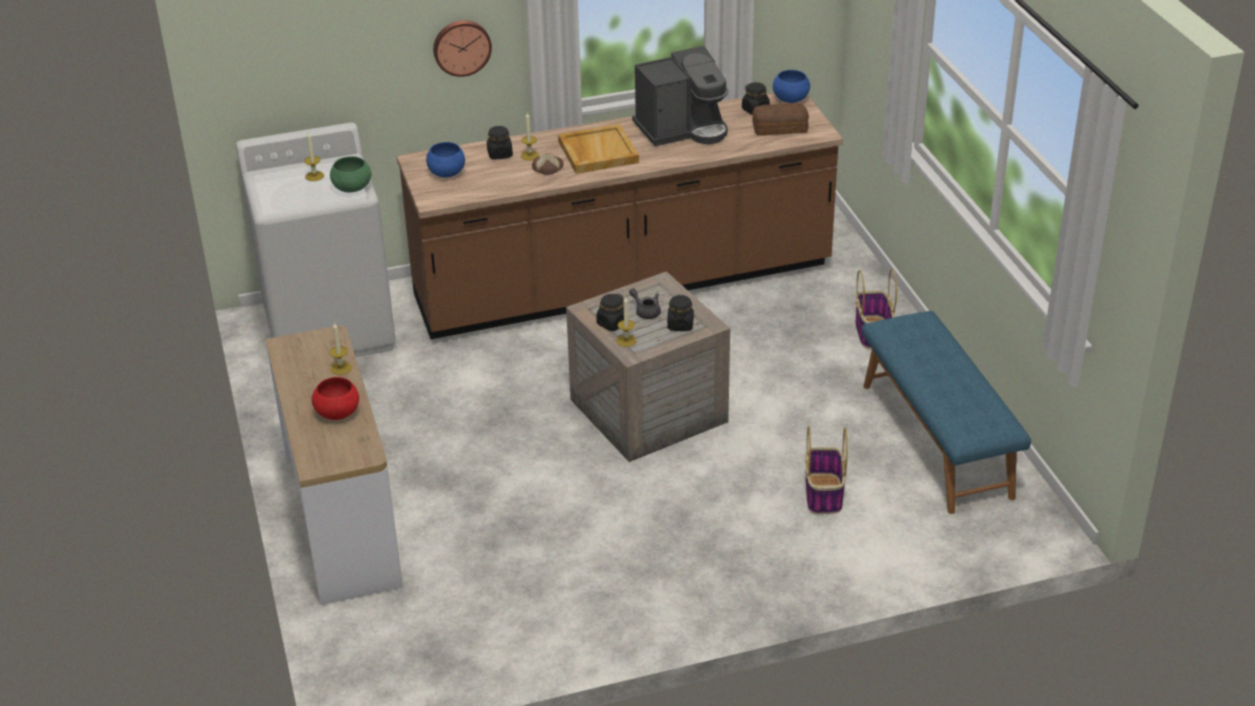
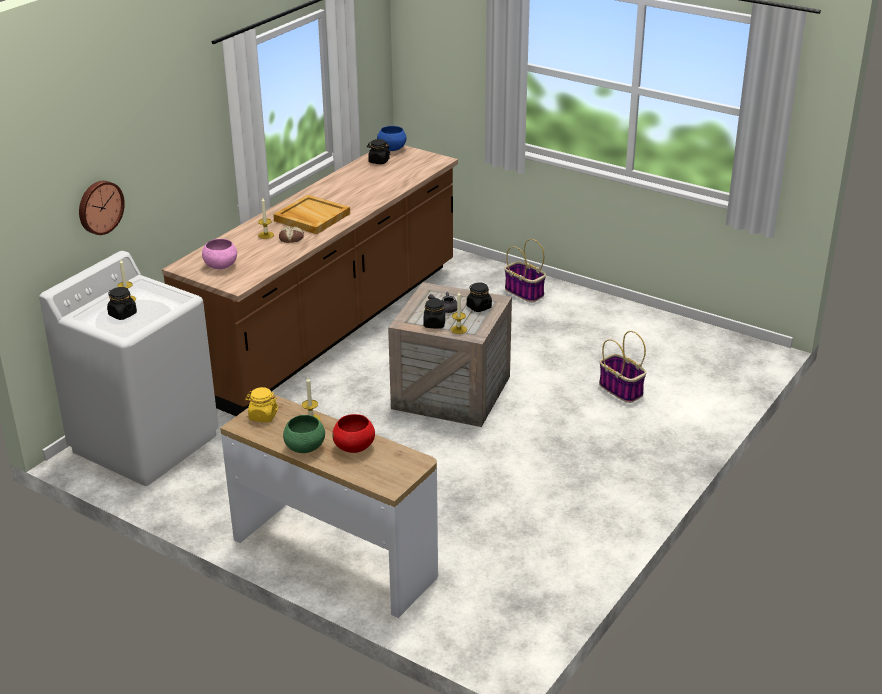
camera: 40 degrees left, 5 degrees down
green bowl [330,156,371,192] -> green bowl moved to [283,415,325,453]
blue bowl [426,142,465,178] -> pink bowl [202,239,237,269]
wall clock [433,20,492,77] -> wall clock moved to [79,181,125,235]
black jar [487,126,513,160] -> black jar moved to [107,287,137,320]
coffee machine [632,46,728,146] -> none
bread [752,103,809,136] -> none
blue bench [862,311,1031,514] -> none
none -> yellow jar [245,387,278,422]

